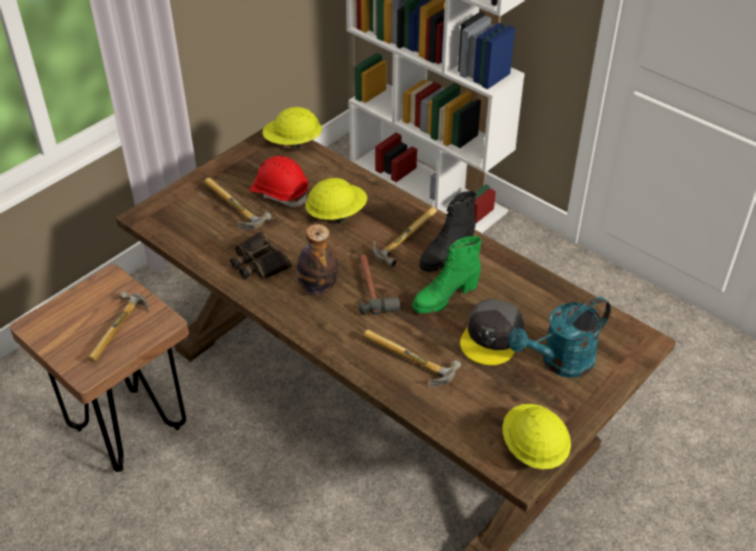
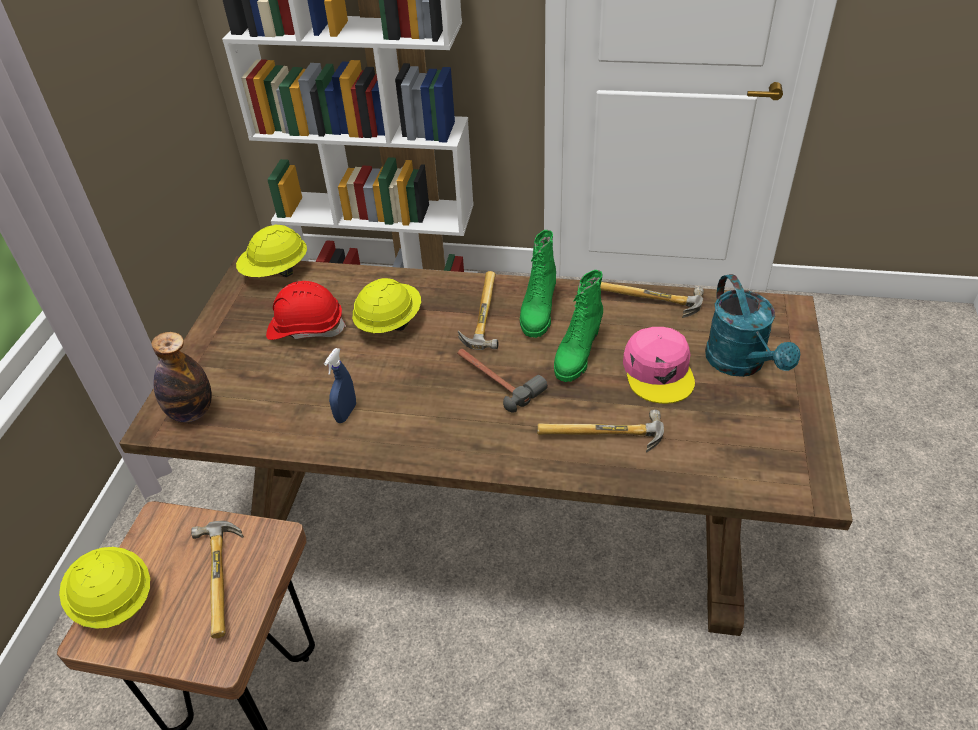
camera: 30 degrees left, 0 degrees up
hammer [204,178,272,230] -> hammer moved to [600,282,704,318]
binoculars [230,231,291,280] -> blue spray bottle [324,348,356,423]
bottle [296,224,338,295] -> bottle moved to [152,332,212,422]
black boot [419,191,476,272] -> green boot [520,230,556,338]
grey cap [460,299,524,365] -> pink cap [623,327,695,404]
yellow hard hat [503,404,571,469] -> yellow hard hat moved to [59,547,150,629]
turquoise watering can [508,297,611,378] -> turquoise watering can turned 45 degrees counterclockwise [705,274,800,377]

